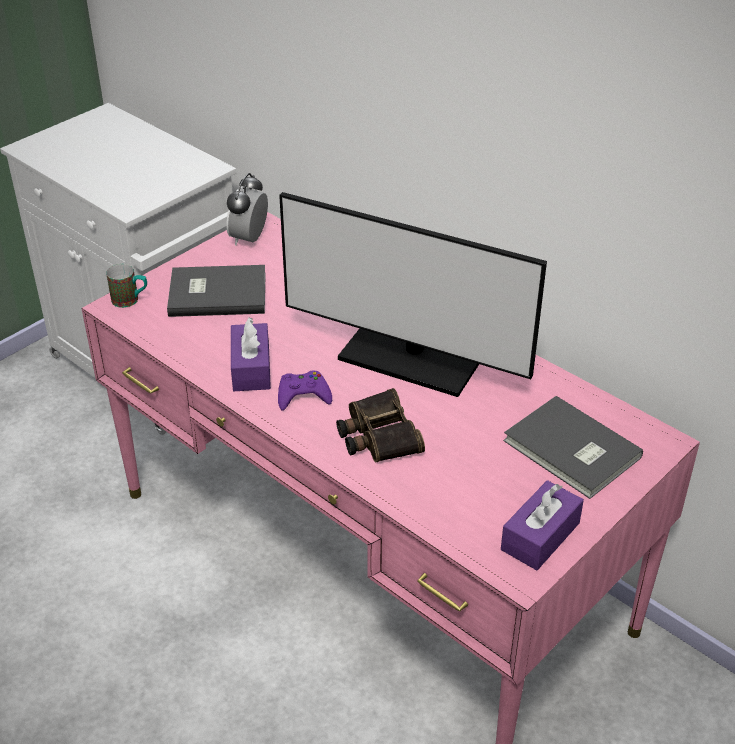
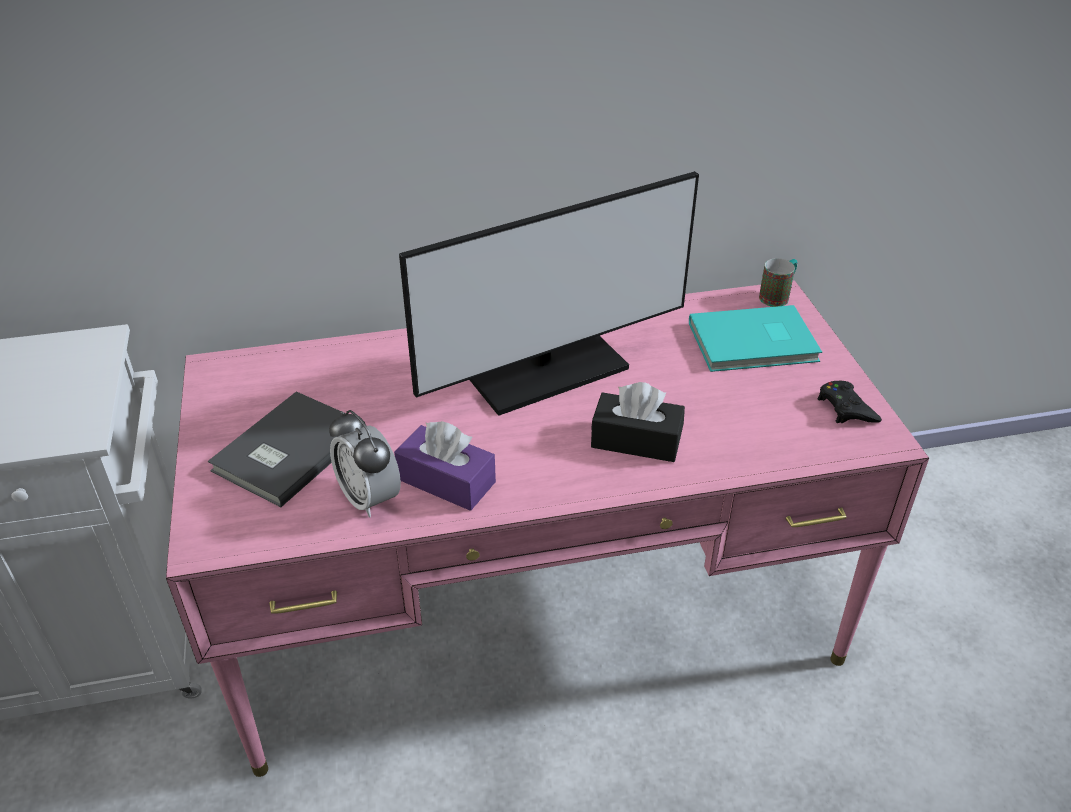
camera: 55 degrees left, 0 degrees up
mug [106,264,147,308] -> mug moved to [759,258,797,307]
alarm clock [226,173,268,246] -> alarm clock moved to [329,410,401,517]
purple game controller [278,371,332,411] -> none
binoculars [336,388,425,463] -> black tissue box [591,382,685,462]
purple tissue box [501,480,584,570] -> black game controller [818,381,882,423]
grey book [503,396,643,499] -> turquoise book [689,305,822,372]

